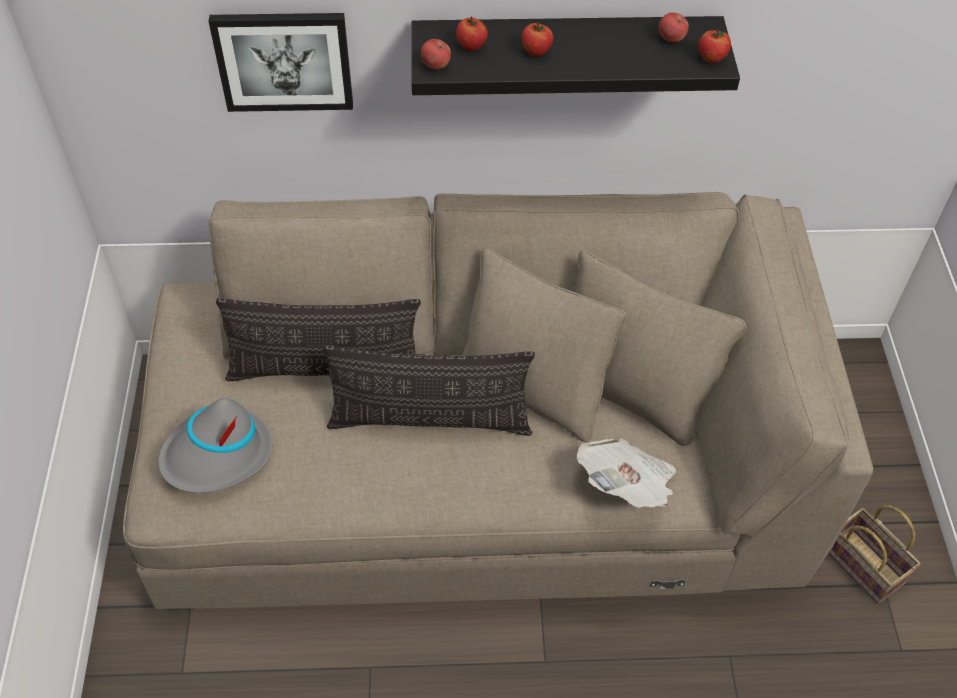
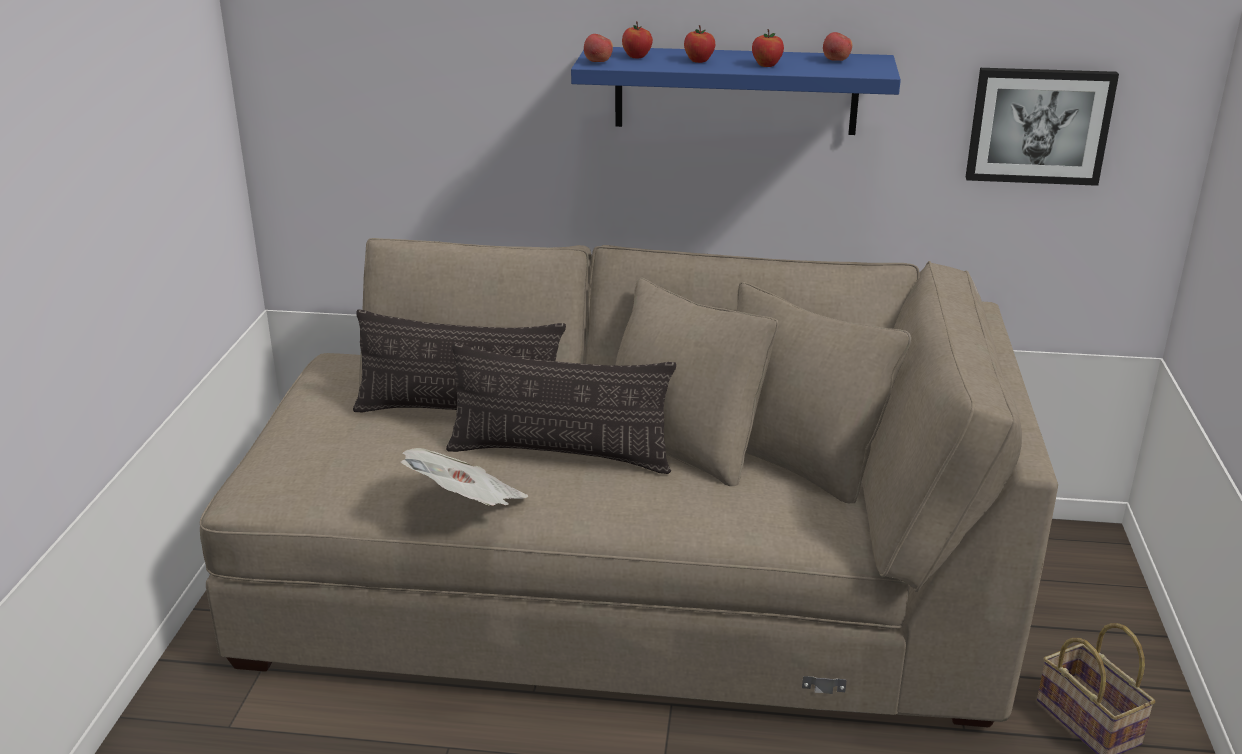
camera: 10 degrees right, 25 degrees down
grey hat [158,398,272,493] -> none
picture [208,13,353,112] -> picture moved to [966,68,1119,186]
black shelf [411,16,740,95] -> blue shelf [571,47,901,135]
newspaper [577,439,676,508] -> newspaper moved to [400,448,528,506]
apple [698,29,731,63] -> apple moved to [752,29,784,67]

